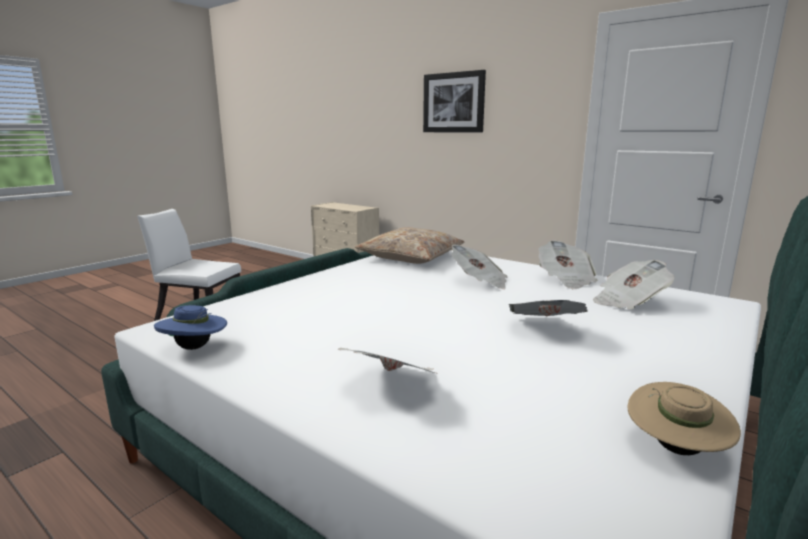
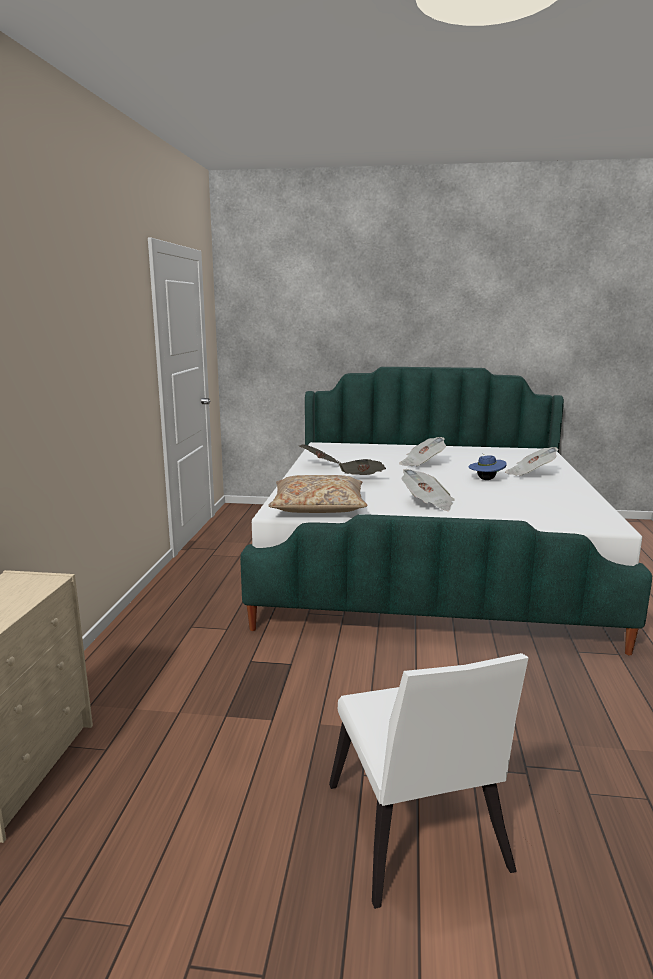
camera: 120 degrees left, 0 degrees up
blue hat [154,305,227,350] -> blue hat moved to [468,454,507,480]
picture [423,70,486,132] -> none
newspaper [593,260,674,309] -> newspaper moved to [402,469,455,511]
beige hat [627,382,741,455] -> none

